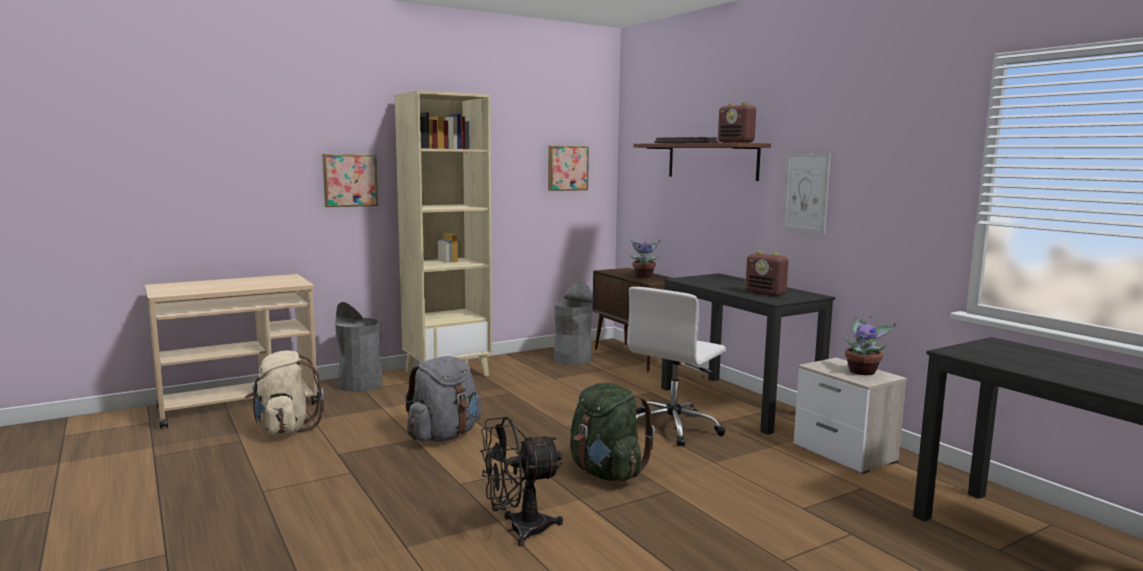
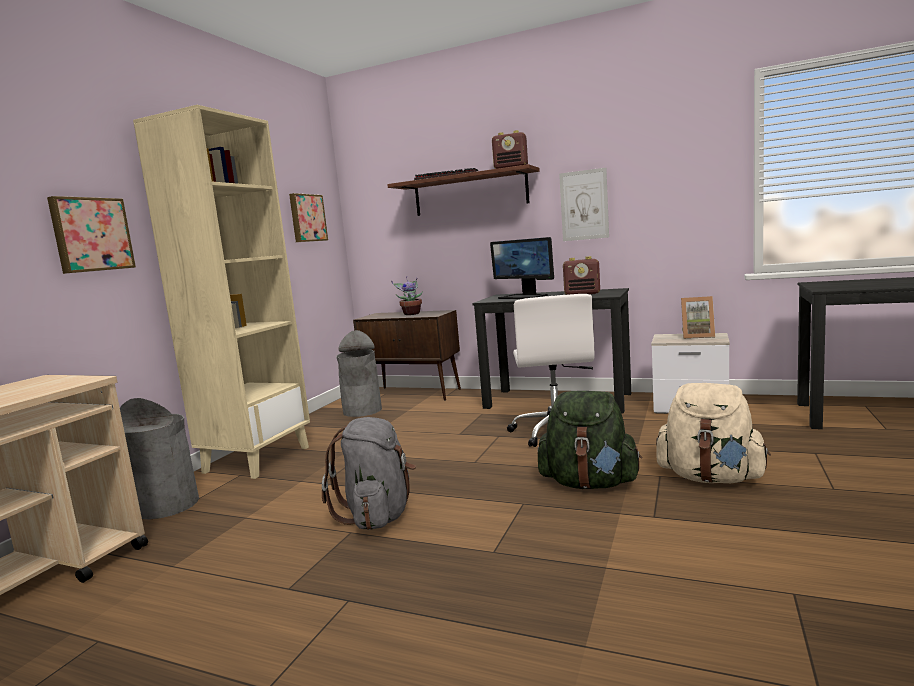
camera: 35 degrees left, 0 degrees up
beige backpack [245,351,324,435] -> beige backpack moved to [656,383,771,483]
black fan [480,417,563,546] -> none
potted plant [844,315,896,375] -> picture frame [681,296,715,339]
none -> monitor [490,237,554,299]

